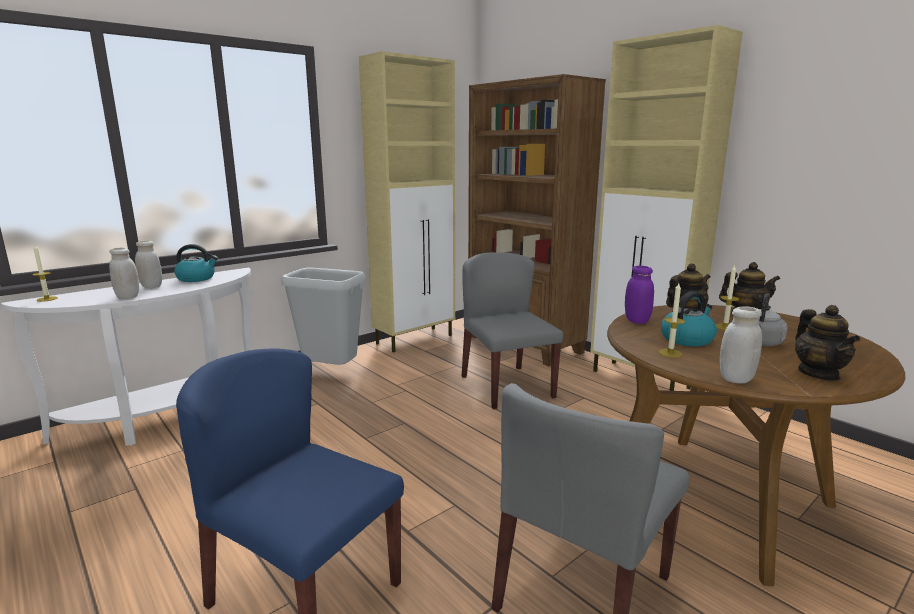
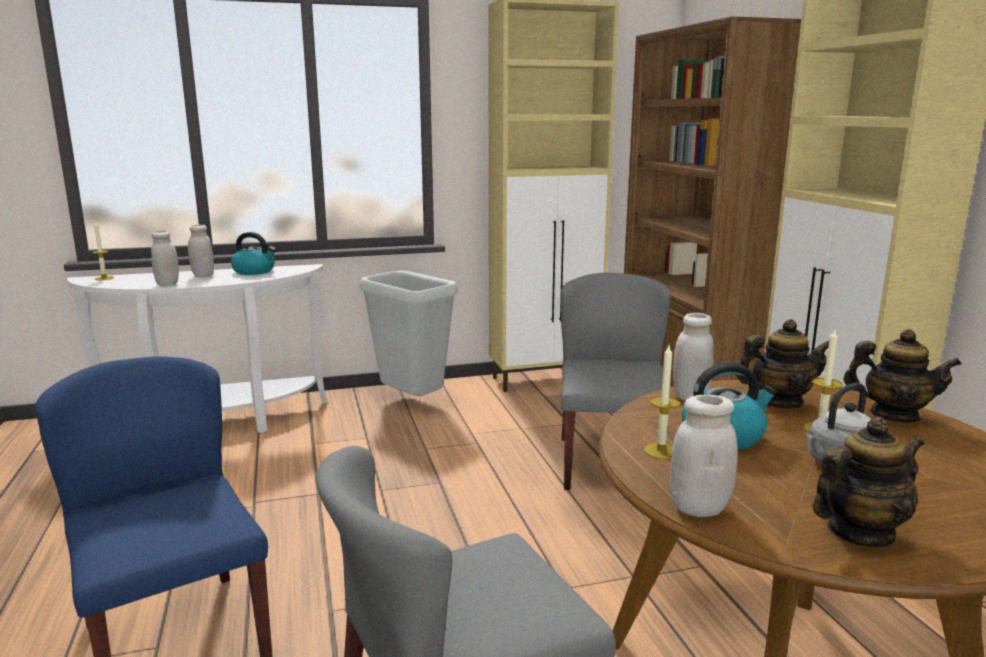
camera: 25 degrees right, 0 degrees up
purple jar [625,266,654,324] -> white jar [673,313,714,401]
teapot [795,305,860,381] -> teapot turned 135 degrees counterclockwise [812,416,925,547]

